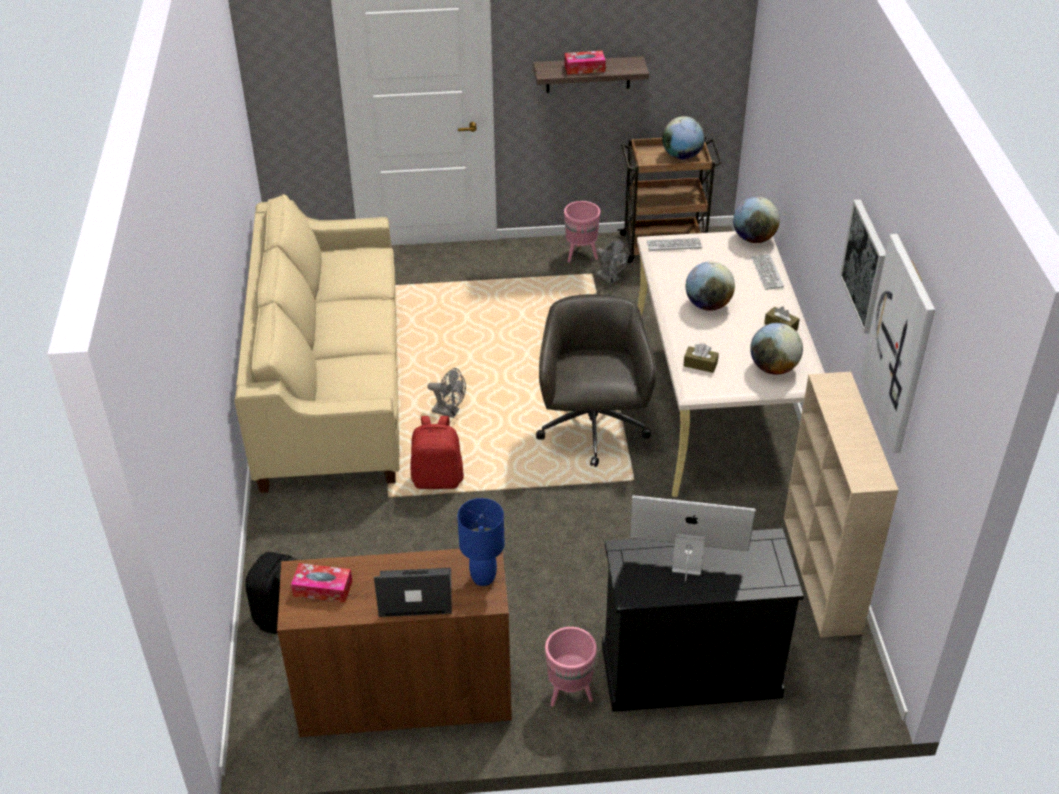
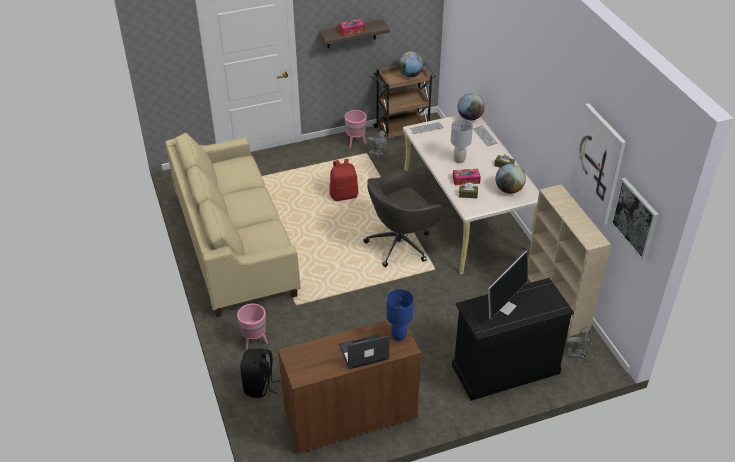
camera: 15 degrees left, 0 degrees up
tissue box [291,563,352,603] -> tissue box moved to [453,169,481,185]
red backpack [410,416,464,489] -> red backpack moved to [330,159,359,201]
grey fan [428,368,466,418] -> grey fan moved to [567,327,594,358]
grey office chair [536,294,656,467] -> grey office chair turned 105 degrees counterclockwise [363,170,443,267]
pink planter [545,627,597,707] -> pink planter moved to [237,304,268,350]
monitor [630,495,756,582] -> monitor turned 135 degrees clockwise [488,251,528,319]
globe [686,261,735,311] -> grey table lamp [451,119,473,163]
picture [840,199,886,334] -> picture moved to [611,178,659,260]

